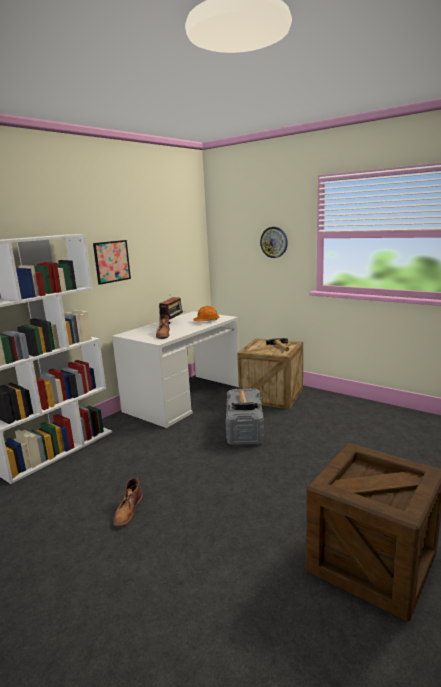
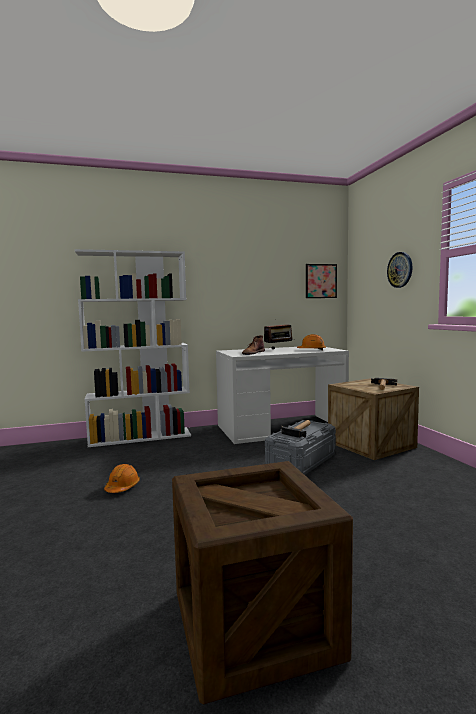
camera: 35 degrees right, 10 degrees down
picture [93,240,131,285] -> picture moved to [306,264,337,298]
brown boot [113,478,143,527] -> orange hard hat [104,464,140,493]

